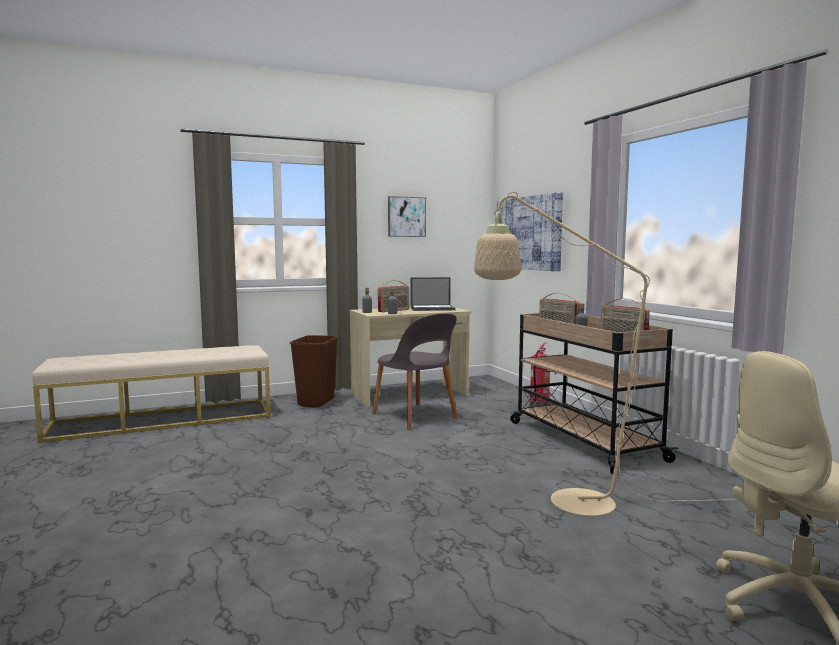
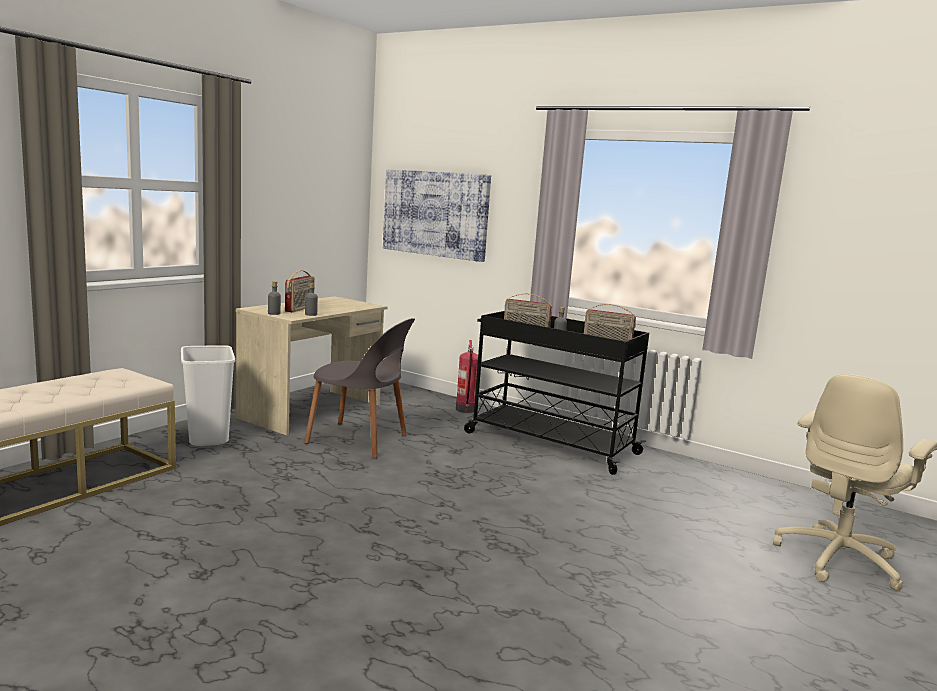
camera: 35 degrees left, 5 degrees up
brown trash can [290,335,339,408] -> white trash can [181,345,235,446]
picture [388,196,426,237] -> none
laptop [411,277,455,311] -> none
beige floor lamp [474,192,738,516] -> none
beige cart [510,313,678,474] -> black cart [464,311,649,475]

